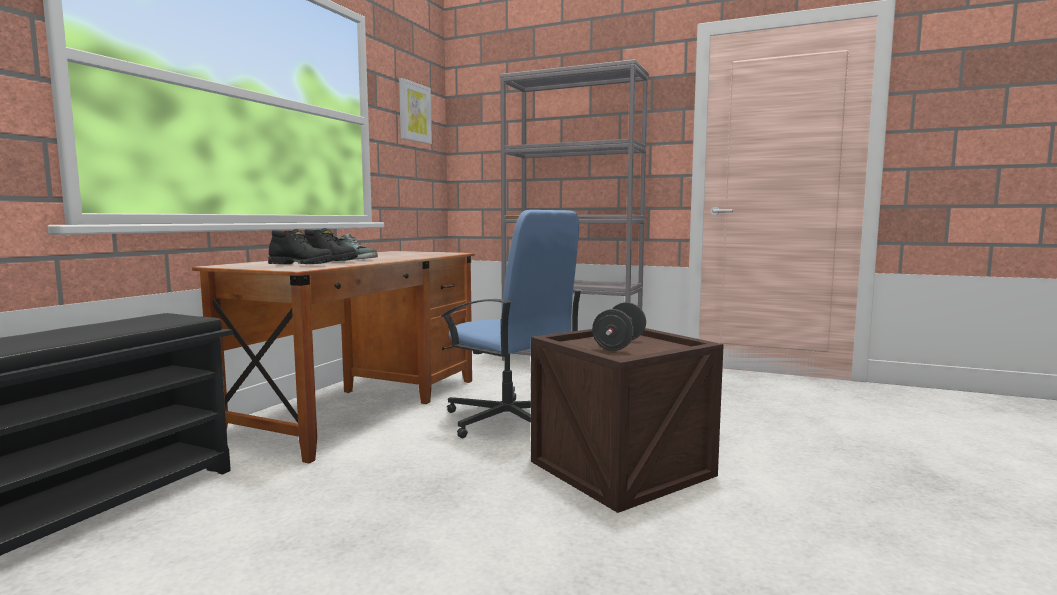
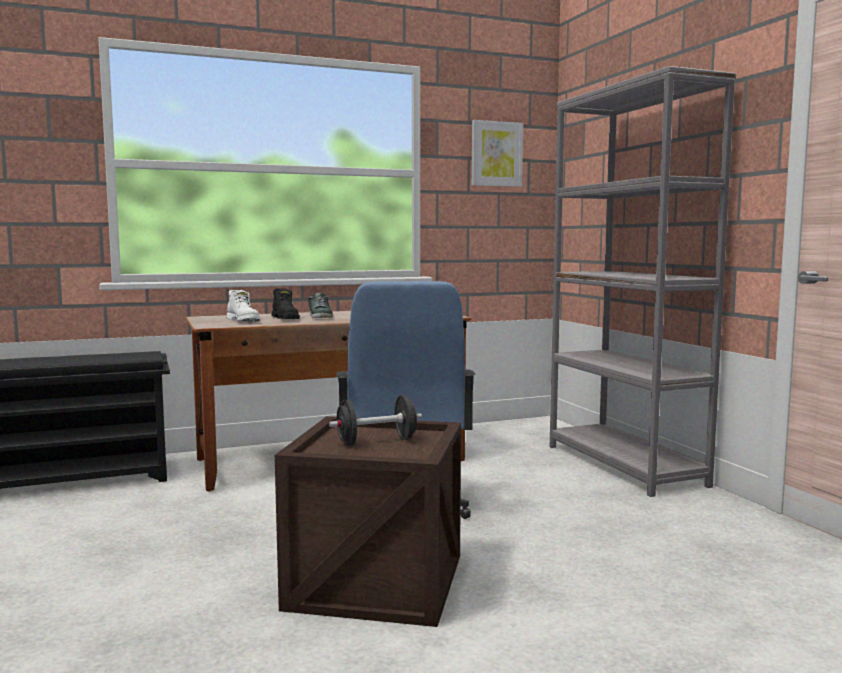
camera: 45 degrees right, 0 degrees up
black boot [268,229,335,264] -> white boot [226,290,260,322]

